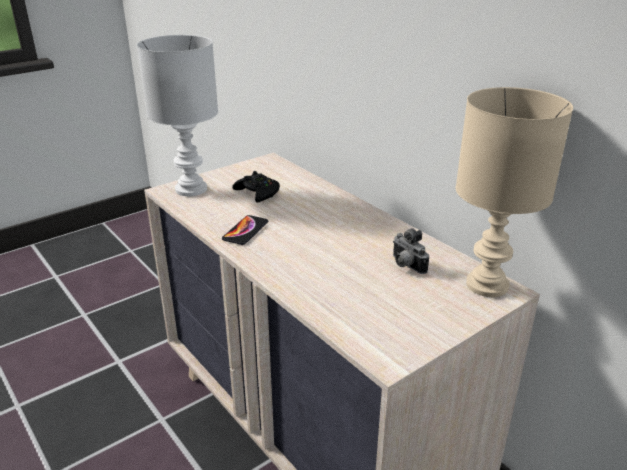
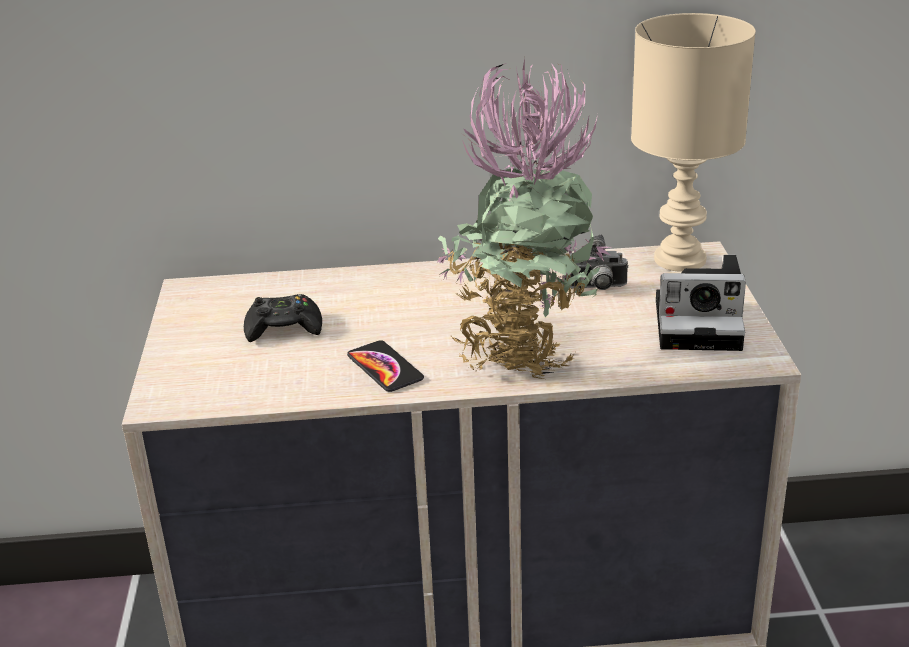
camera: 55 degrees left, 0 degrees up
white table lamp [137,35,218,196] -> none
none -> potted plant [437,58,610,379]
none -> camera [656,255,746,351]

